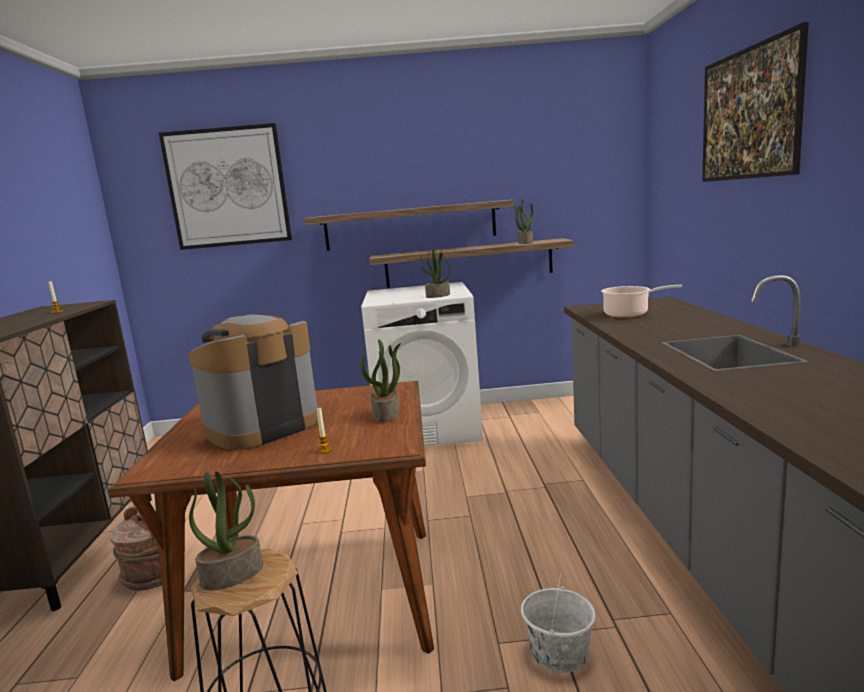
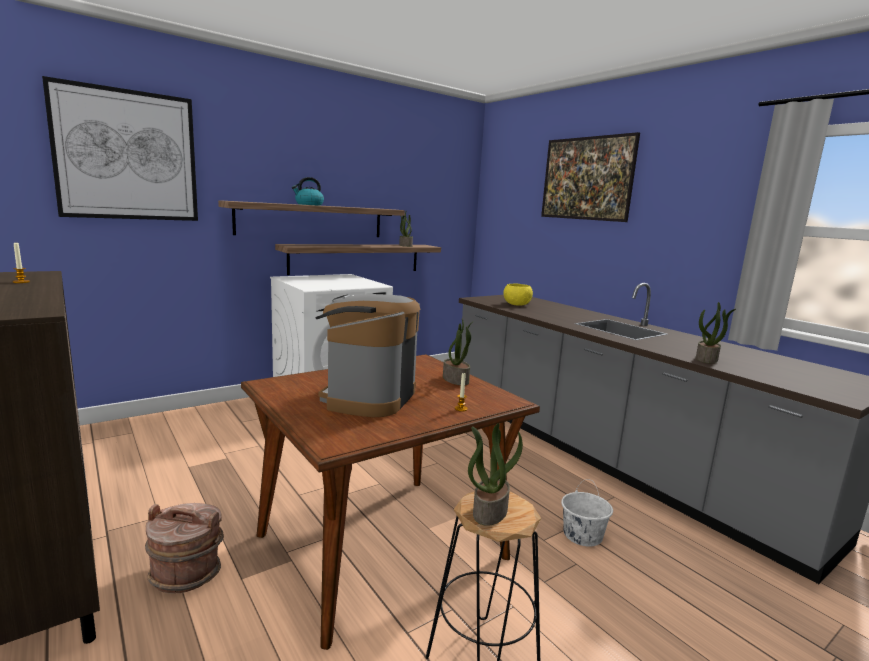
camera: 35 degrees left, 0 degrees up
potted plant [420,248,451,298] -> potted plant moved to [696,302,736,363]
cooking pot [601,284,682,318] -> yellow bowl [503,284,533,306]
none -> kettle [292,177,324,206]

